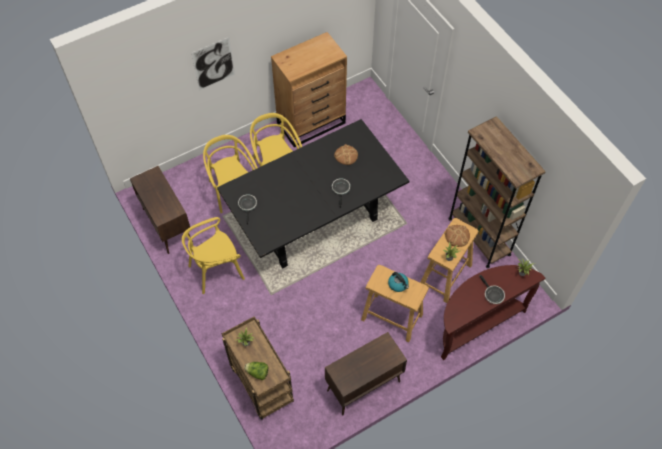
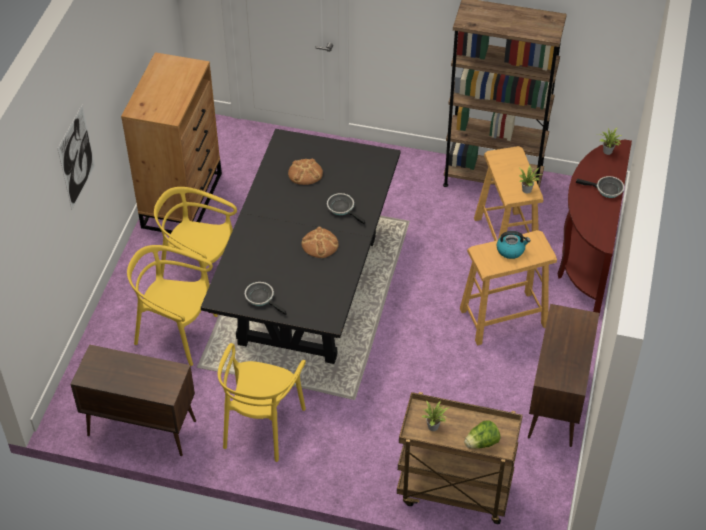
camera: 45 degrees left, 10 degrees down
bread [445,225,470,247] -> bread moved to [301,227,338,258]

